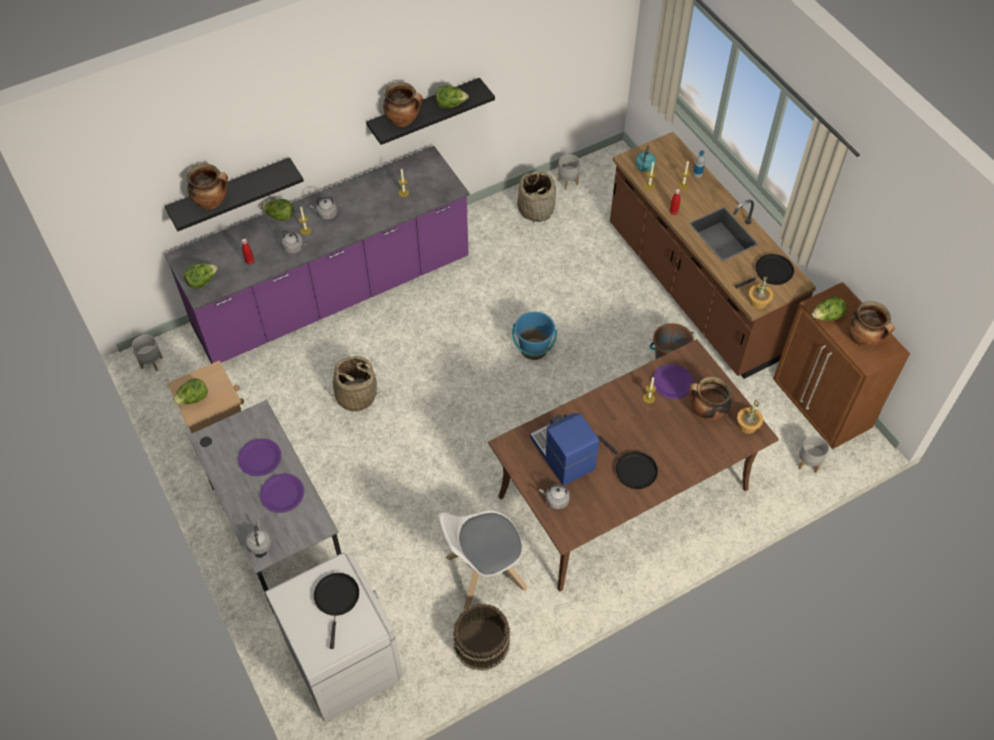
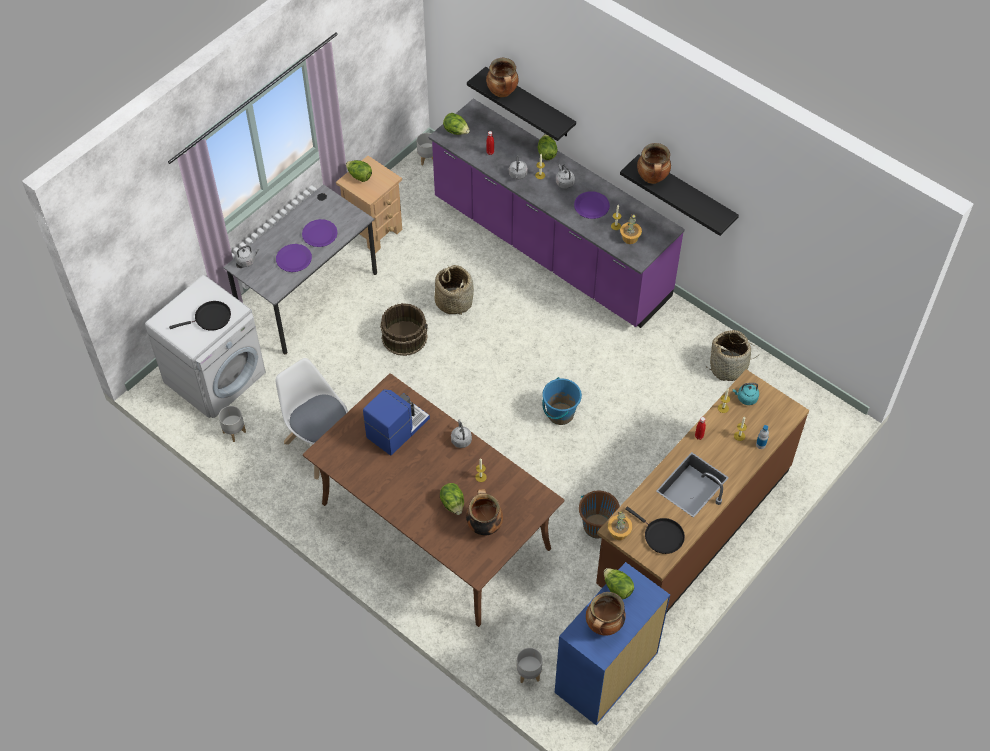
camera: 70 degrees right, 0 degrees up
lettuce [435,85,469,108] -> lettuce moved to [440,483,464,515]
brown bucket [453,603,510,671] -> brown bucket moved to [380,303,428,356]
grey kettle [539,484,570,509] -> grey kettle moved to [451,419,472,448]
grey planter [558,155,580,190] -> grey planter moved to [218,406,246,442]
black frying pan [599,436,658,489] -> none
purple plate [653,364,694,399] -> purple plate moved to [574,191,610,219]
potted plant [737,400,763,434] -> potted plant moved to [620,214,642,244]
brown cabinet [773,282,910,449] -> blue cabinet [555,562,670,725]

